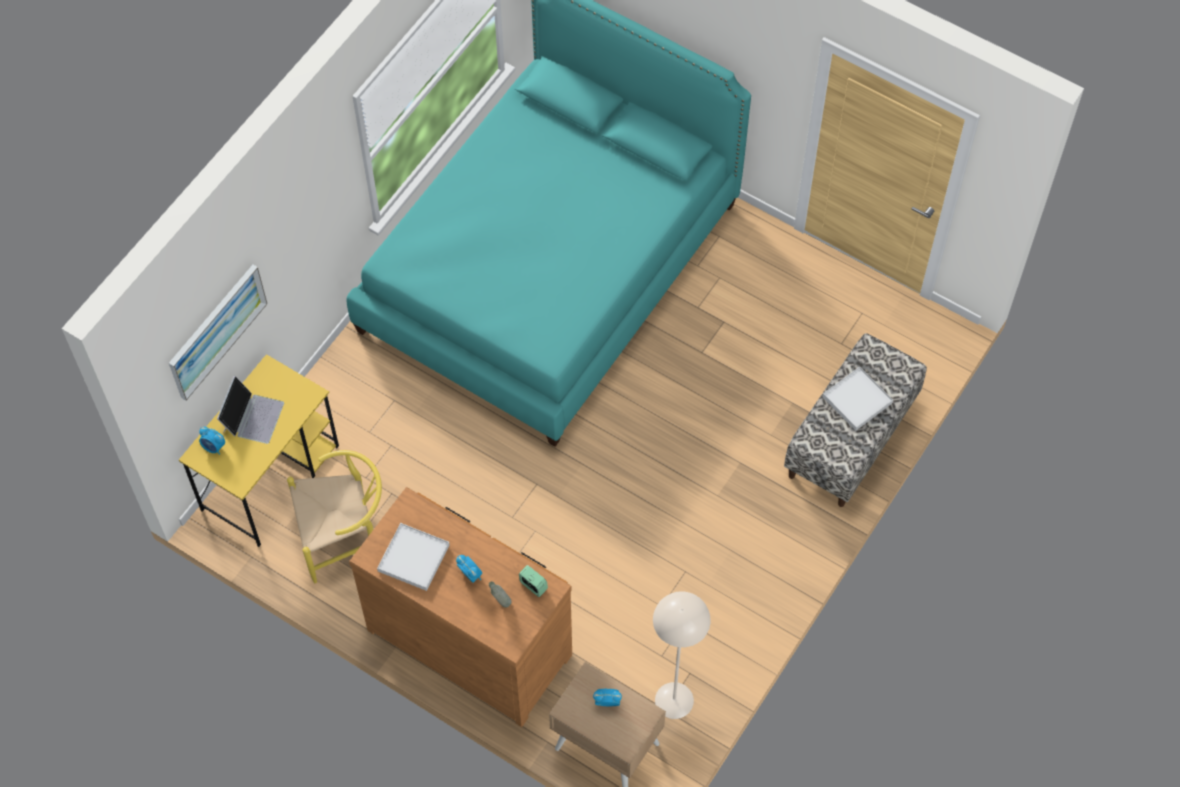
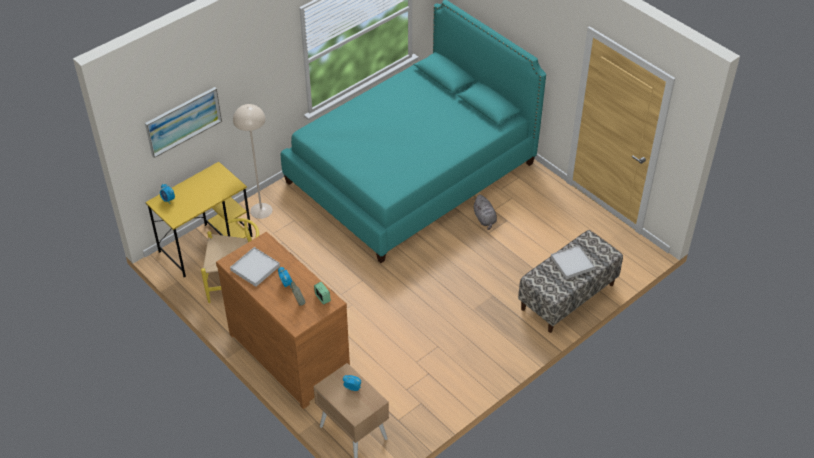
camera: 15 degrees right, 15 degrees down
laptop [217,376,284,444] -> none
beige floor lamp [653,591,710,719] -> beige floor lamp moved to [233,104,272,219]
none -> grey plush toy [474,194,497,230]

